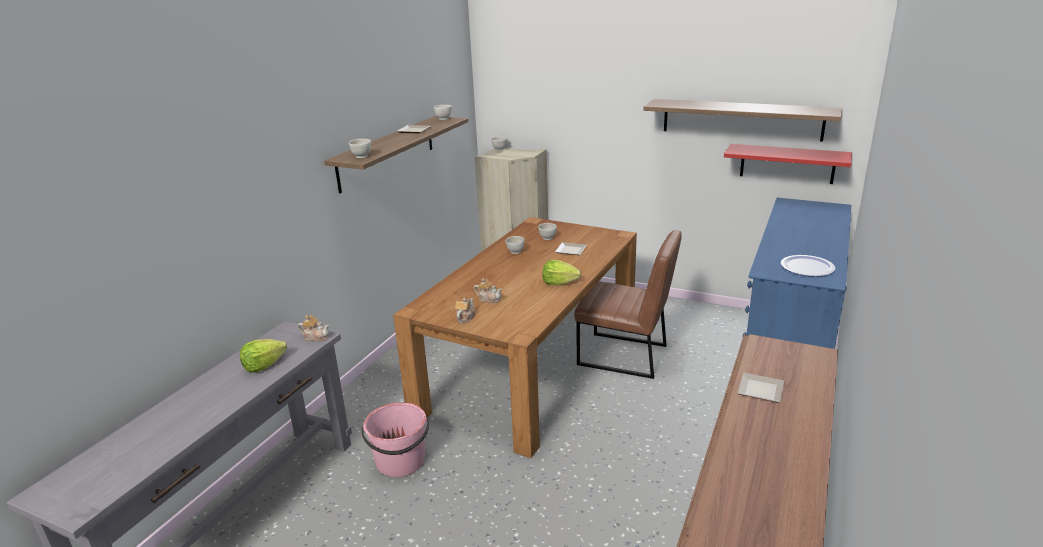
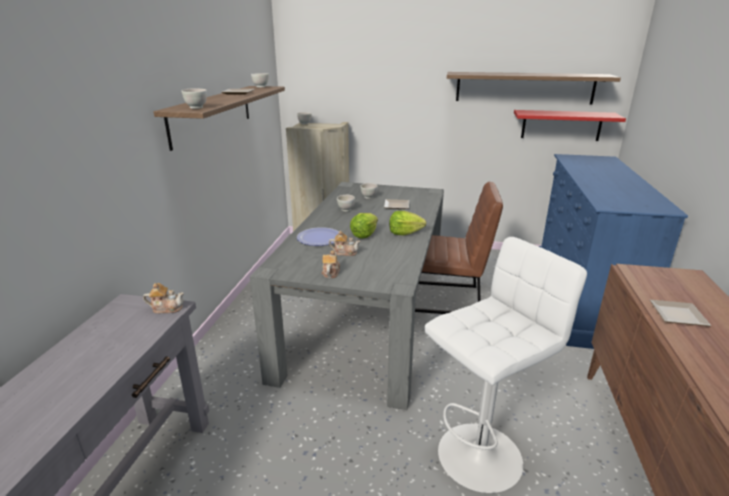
camera: 15 degrees left, 0 degrees up
lettuce [240,339,287,373] -> lettuce moved to [350,213,378,239]
pink bucket [362,402,429,477] -> none
brown dining table [393,217,637,458] -> grey dining table [250,182,444,410]
plate [780,255,835,277] -> plate moved to [297,227,339,246]
none -> white stool [425,237,587,493]

